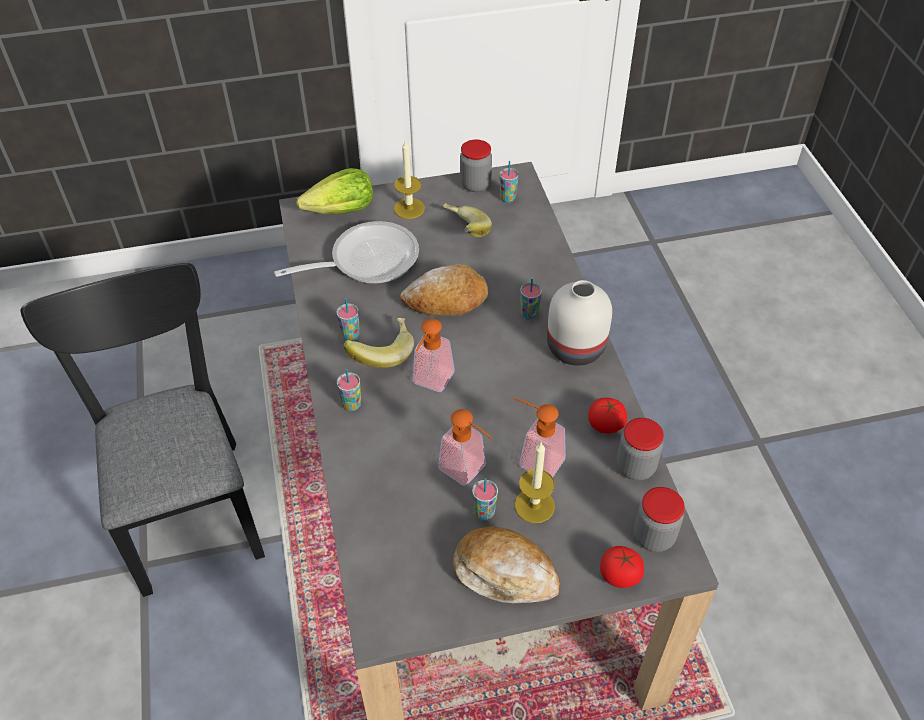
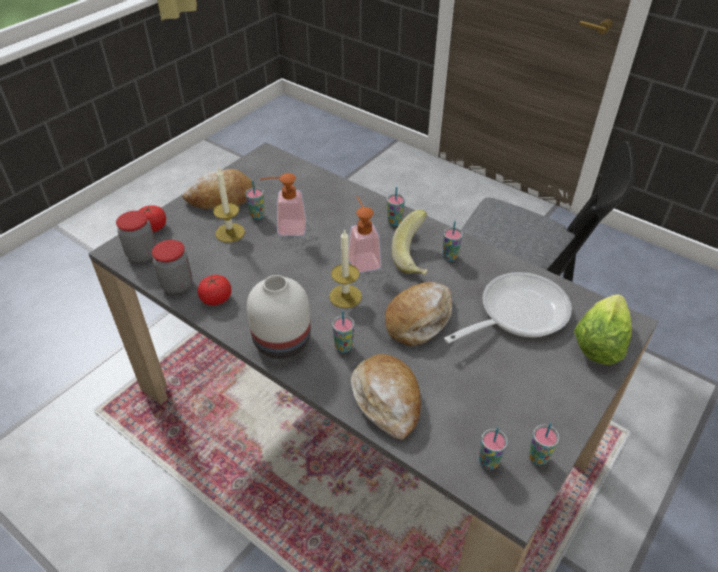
camera: 140 degrees right, 5 degrees down
frying pan [274,221,419,284] -> frying pan turned 150 degrees counterclockwise [444,272,572,343]
candle [394,141,425,219] -> candle moved to [329,229,362,308]
banana [443,203,492,237] -> none
jar [460,140,492,192] -> cup [529,423,559,465]
soap dispenser [514,398,566,478] -> none
none -> bread [351,354,421,440]

